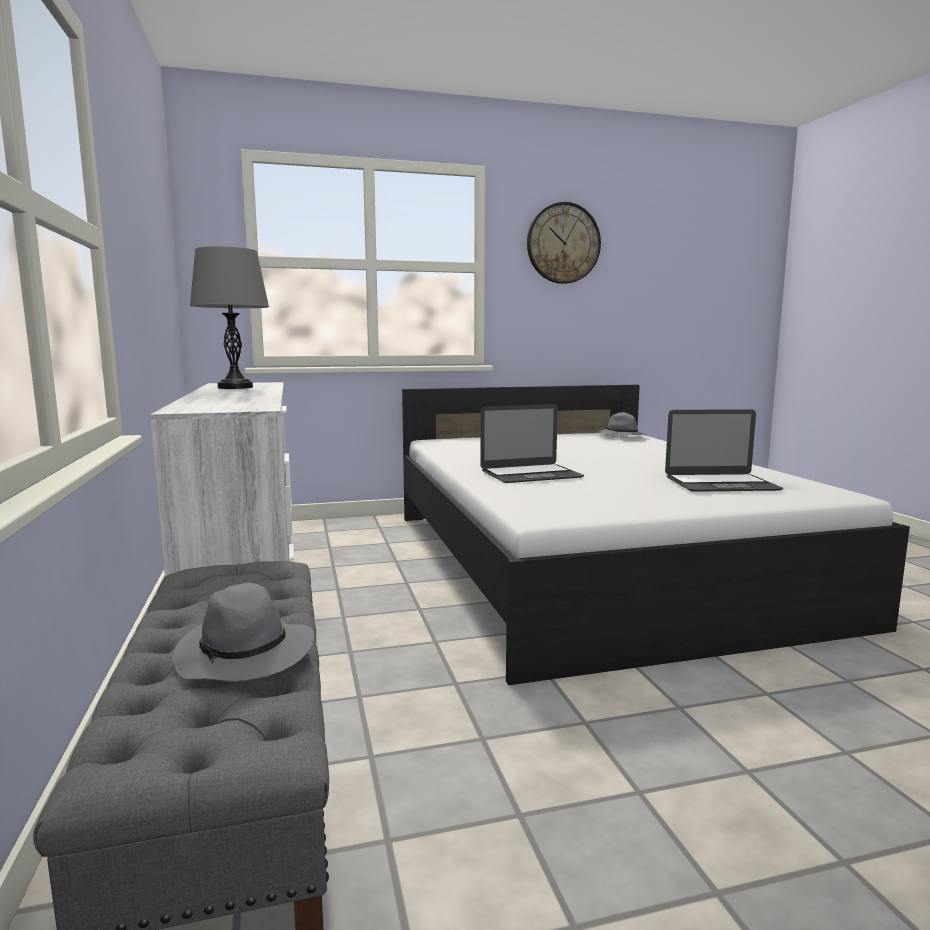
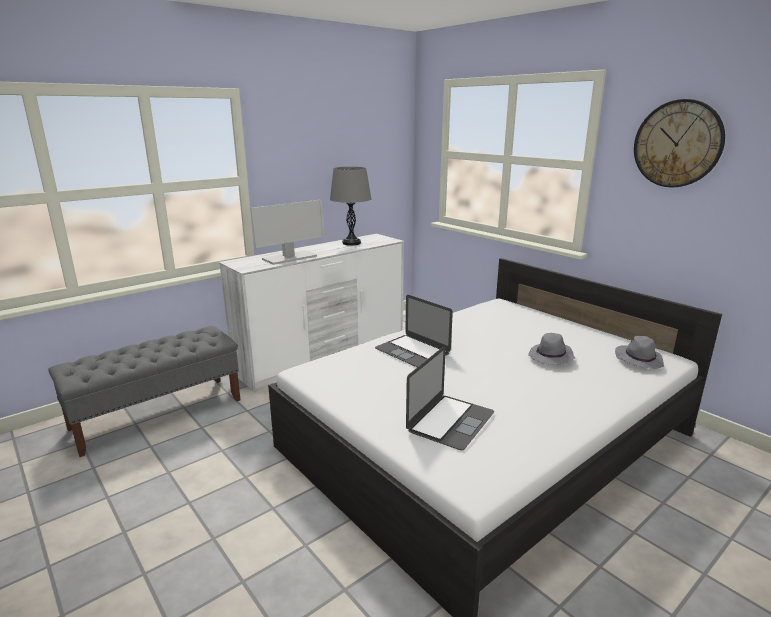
camera: 65 degrees right, 10 degrees up
grey hat [173,583,314,682] -> grey hat moved to [528,333,575,365]
laptop [665,409,783,492] -> laptop turned 120 degrees counterclockwise [406,346,494,450]
none -> monitor [250,200,325,265]

